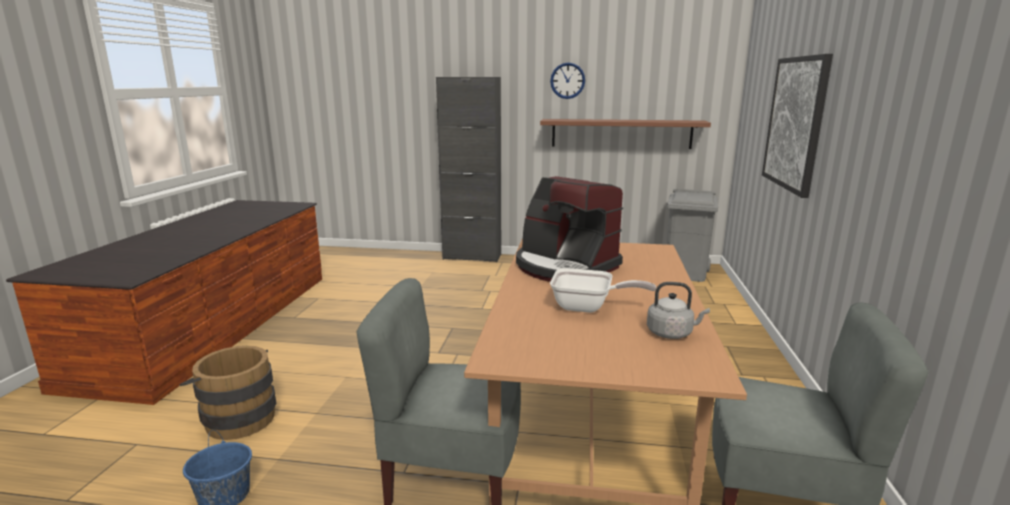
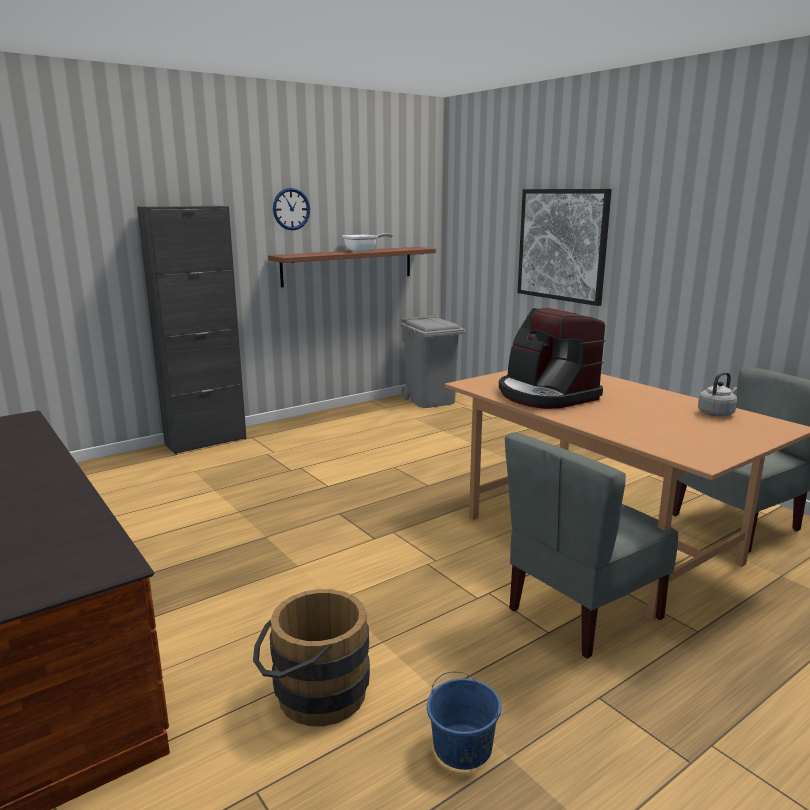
camera: 45 degrees left, 0 degrees up
coffee machine [516,176,623,282] -> coffee machine turned 60 degrees clockwise [499,308,605,409]
frying pan [550,268,656,313] -> frying pan moved to [343,233,393,252]

